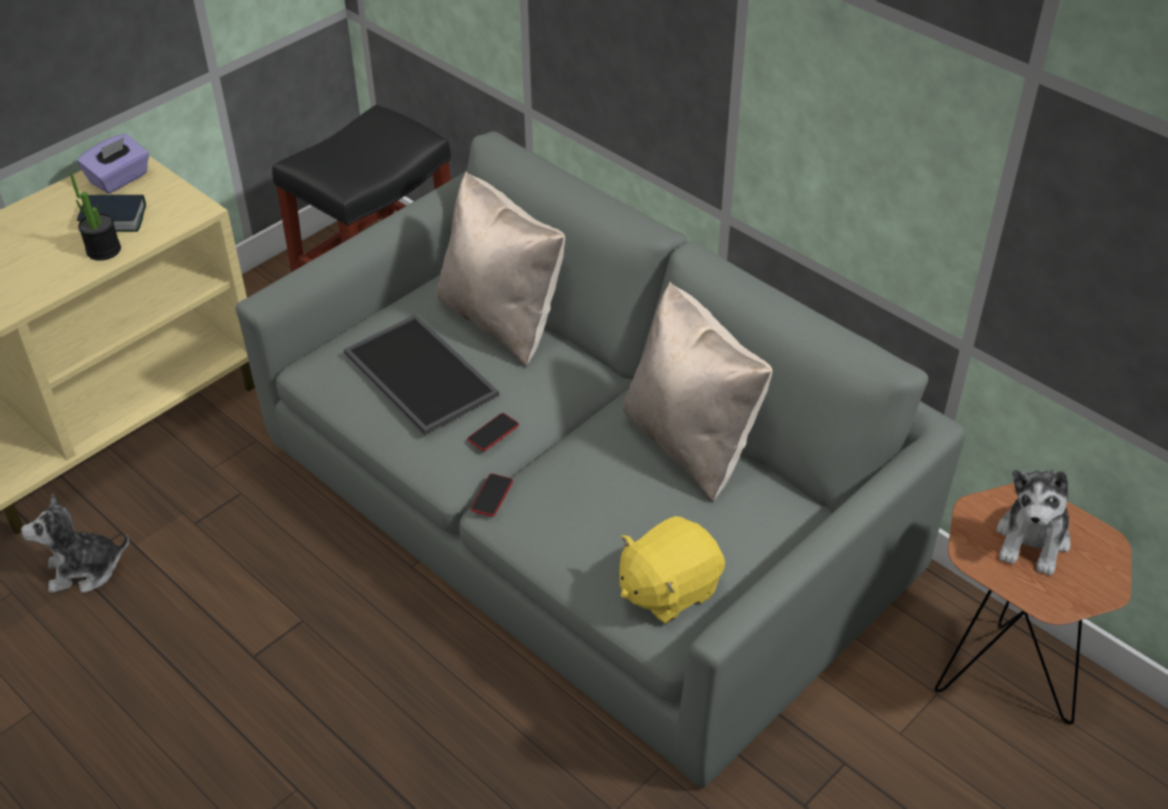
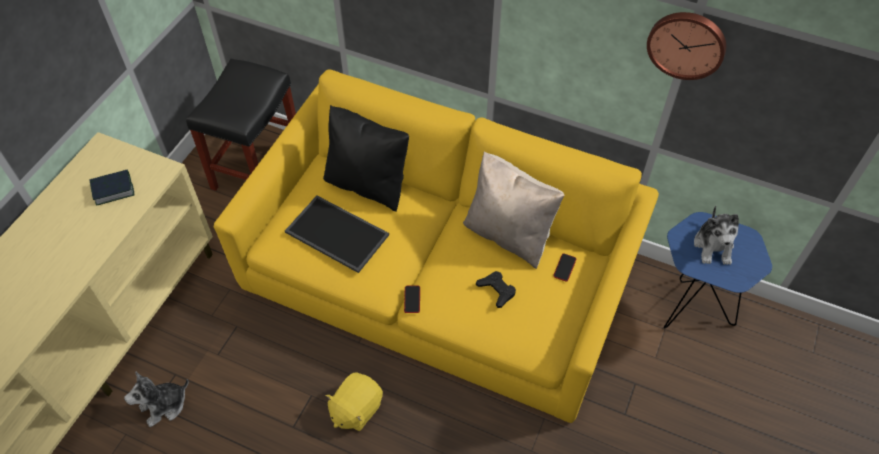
camera: 20 degrees left, 10 degrees up
potted plant [69,171,121,261] -> none
purple tissue box [77,134,149,194] -> none
grey sofa [236,131,965,788] -> yellow sofa [214,69,659,423]
beige pillow [436,171,565,367] -> black pillow [323,105,409,212]
phone [468,413,519,451] -> phone moved to [553,253,576,282]
yellow plush toy [619,516,725,624] -> yellow plush toy moved to [325,372,383,431]
brown side table [935,483,1132,725] -> blue side table [664,212,772,329]
none -> black game controller [476,271,516,308]
none -> wall clock [647,12,726,80]

